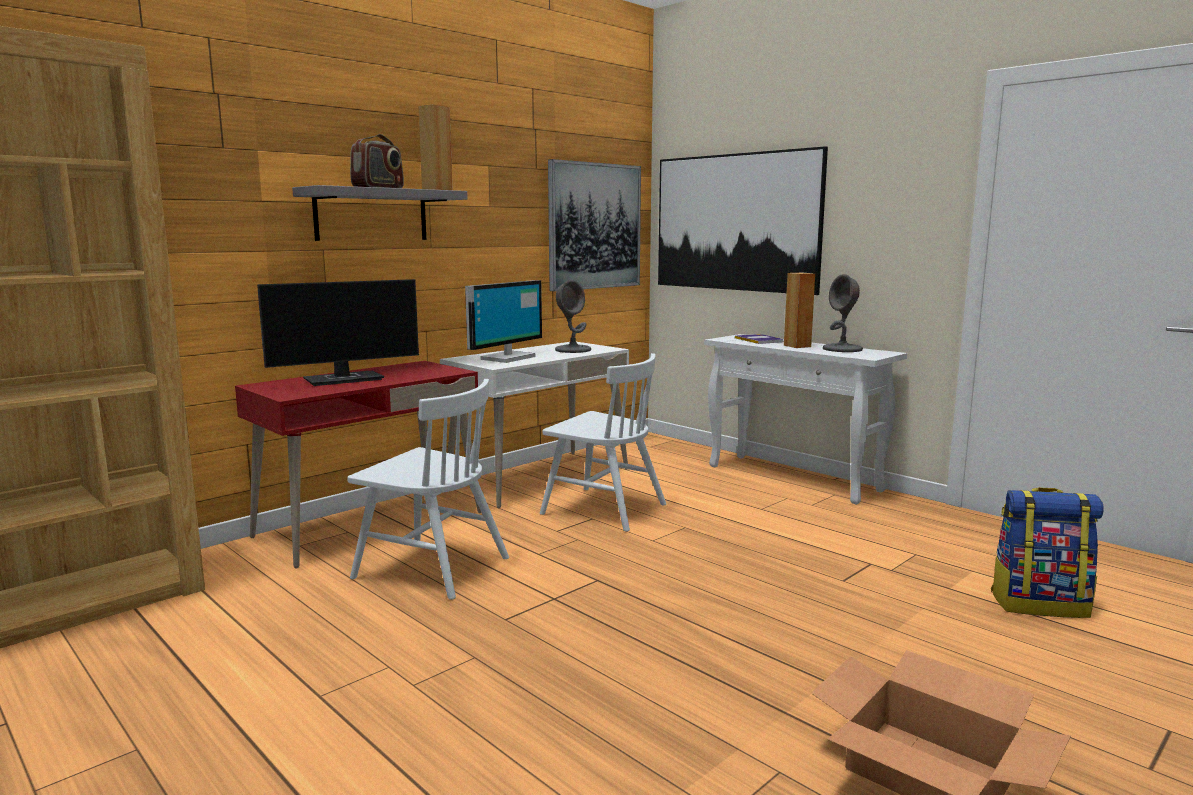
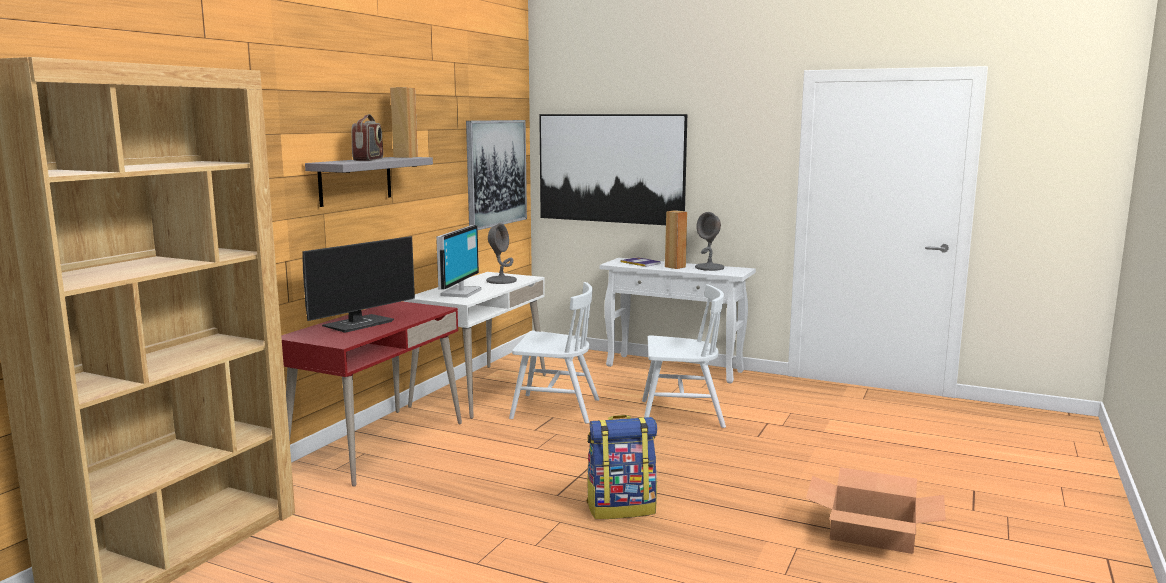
camera: 20 degrees left, 0 degrees up
white chair [347,379,509,600] -> white chair moved to [642,284,726,428]
backpack [991,487,1104,618] -> backpack moved to [586,415,657,519]

